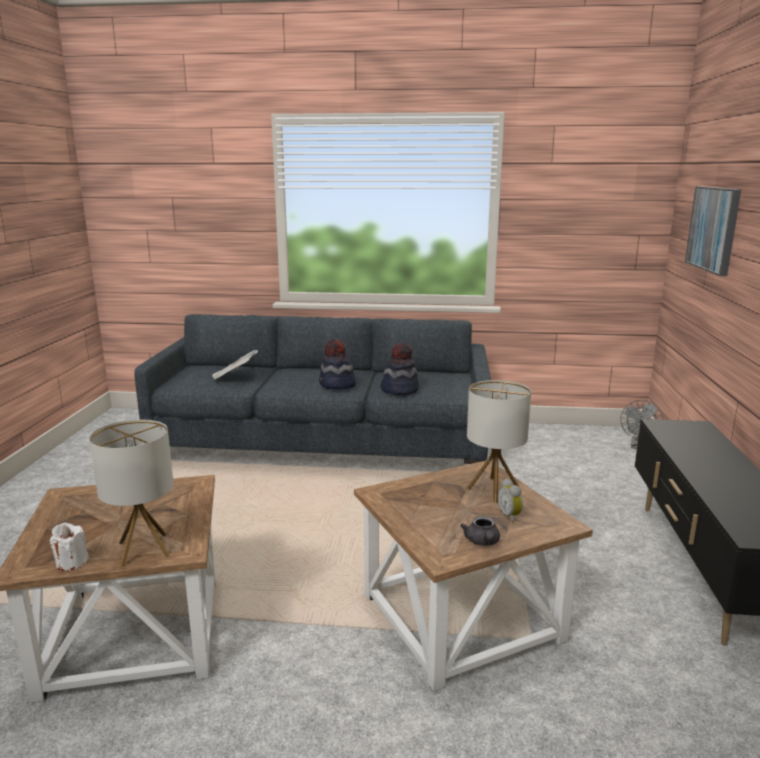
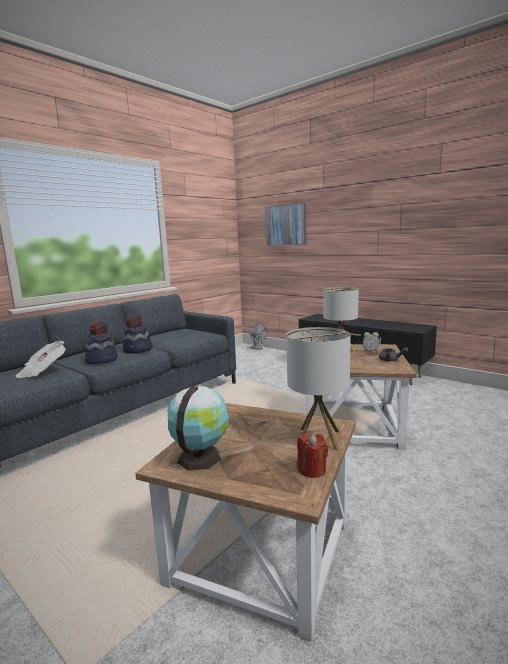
camera: 55 degrees left, 5 degrees down
white candle [50,523,89,571] -> red candle [297,433,328,478]
hat [380,343,419,395] -> hat moved to [85,321,118,364]
none -> globe [168,386,229,471]

